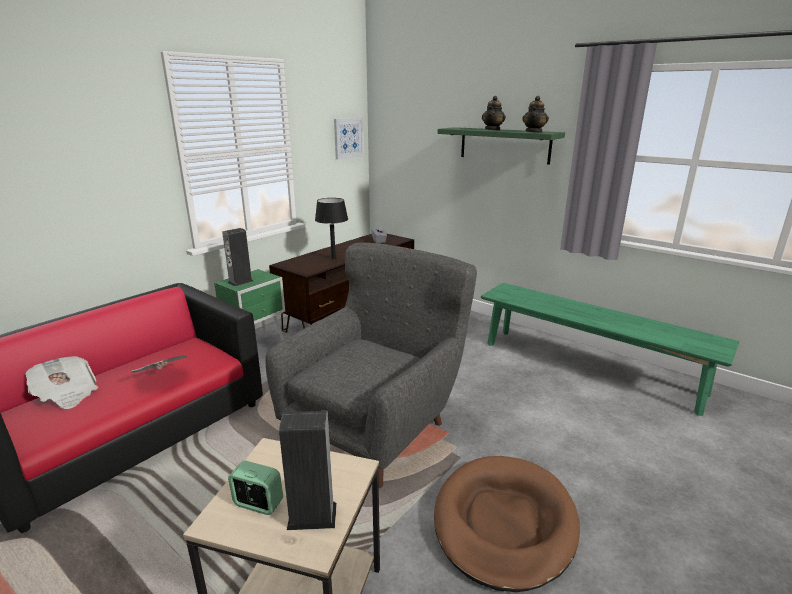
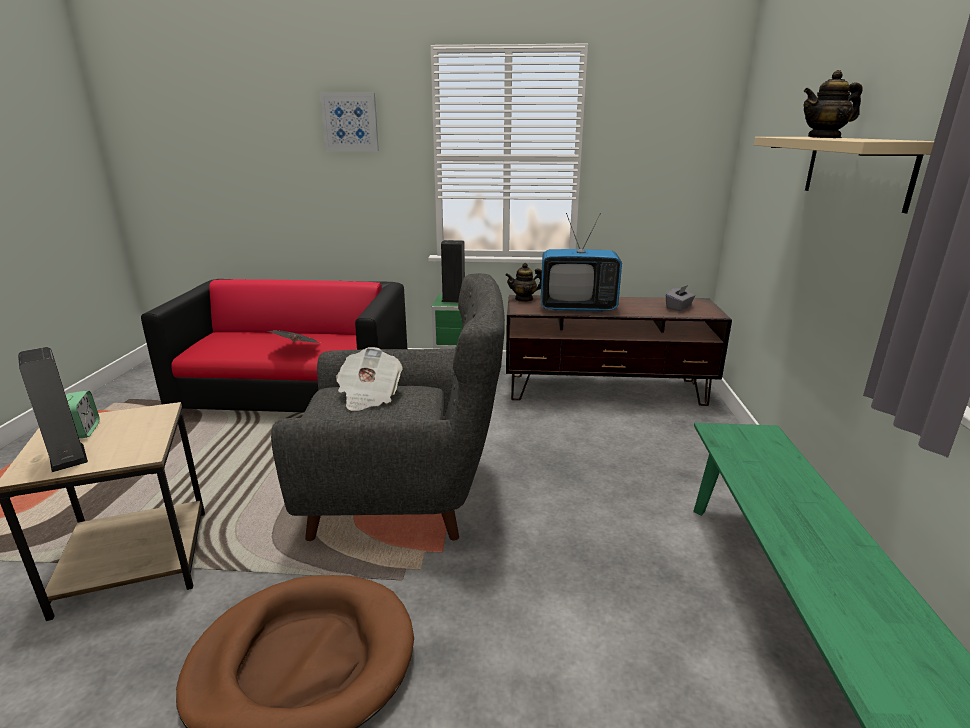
camera: 55 degrees right, 0 degrees up
newspaper [25,356,98,409] -> newspaper moved to [336,347,403,411]
black table lamp [315,198,348,259] -> television [541,213,622,312]
picture [334,118,364,160] -> picture moved to [320,93,379,151]
green shelf [438,127,565,165] -> beige shelf [754,137,934,213]
teapot [522,96,549,133] -> teapot moved to [505,263,542,302]

